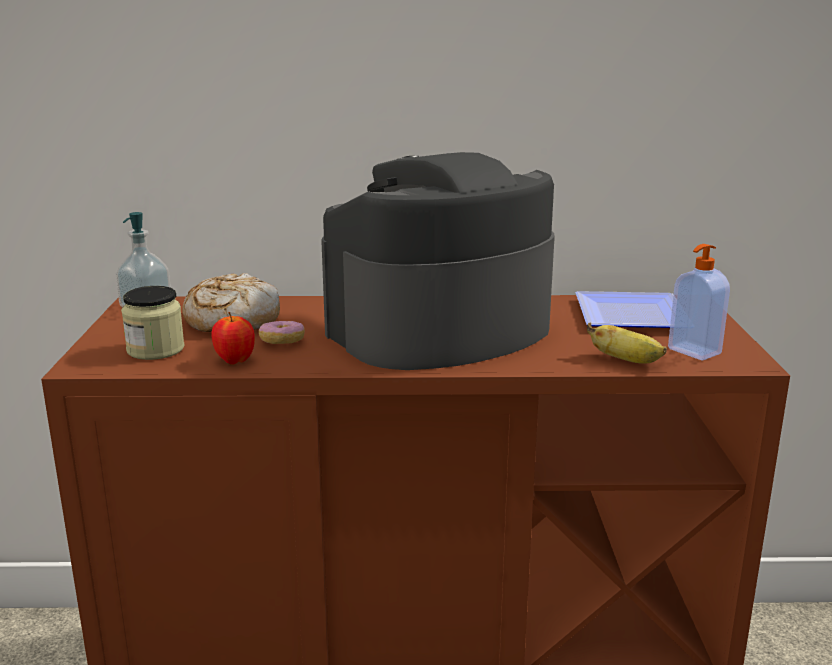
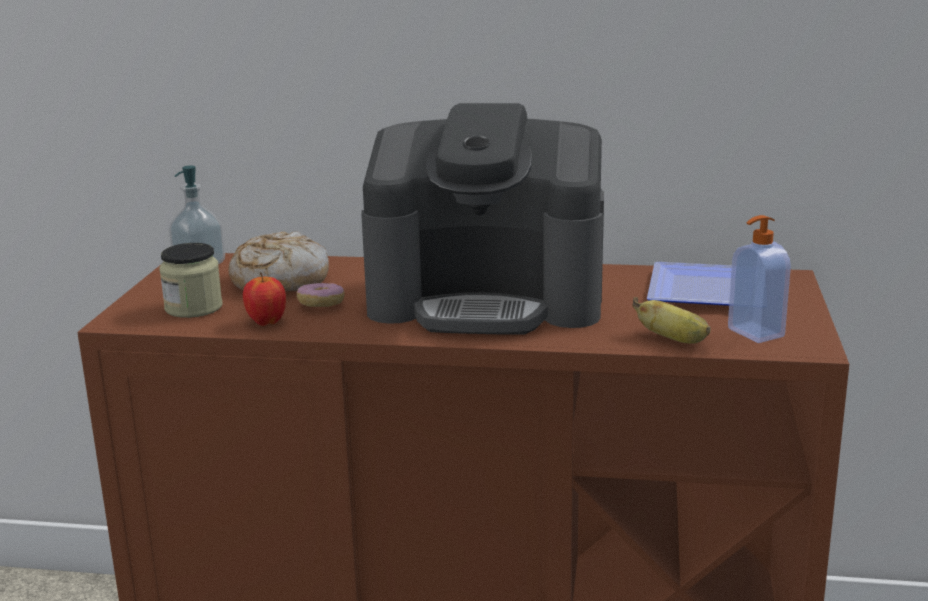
camera: 10 degrees right, 0 degrees up
coffee machine [321,152,555,370] -> coffee machine turned 150 degrees counterclockwise [361,103,604,335]

